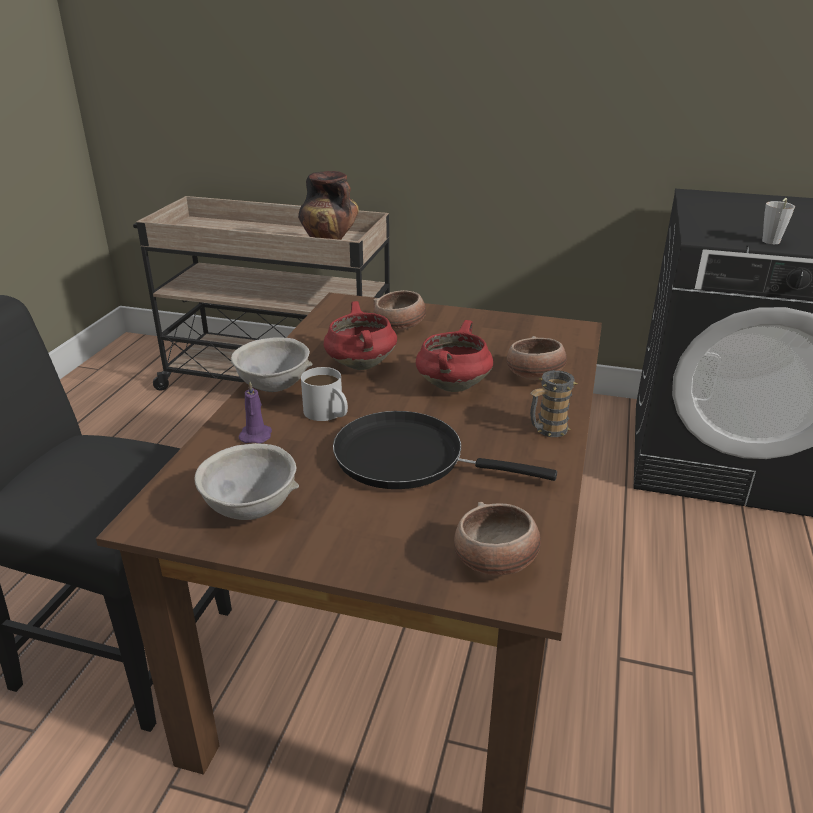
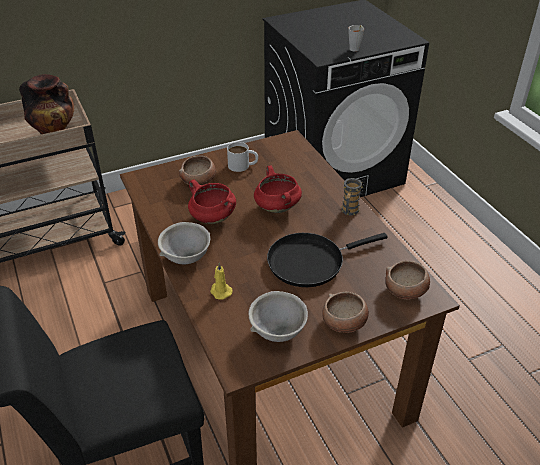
camera: 40 degrees left, 10 degrees up
purple candle [238,381,272,443] -> yellow candle [210,263,233,300]
white mug [301,367,348,421] -> white mug moved to [227,142,258,172]
bowl [506,336,567,380] -> bowl moved to [322,292,369,333]

